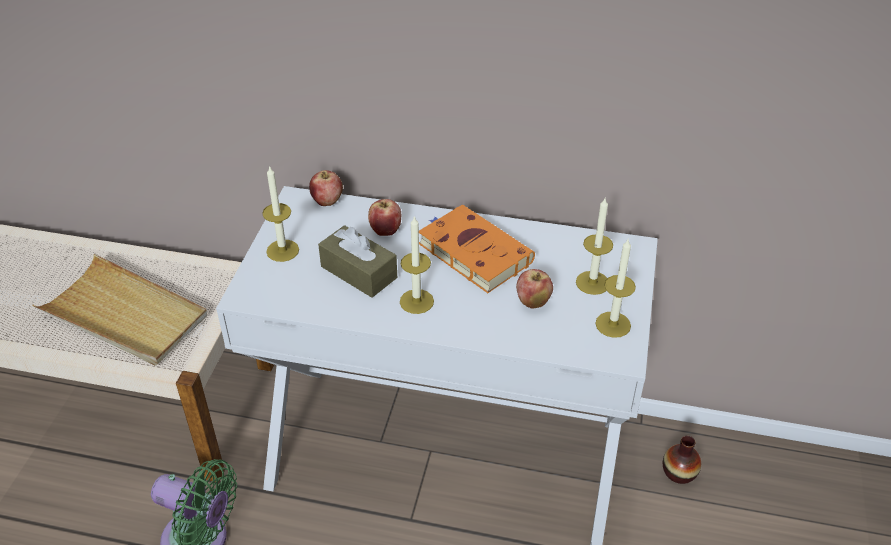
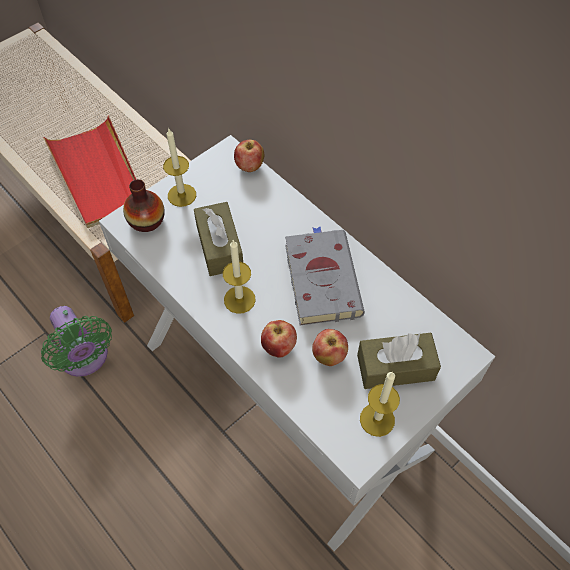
camera: 35 degrees right, 15 degrees up
beige tray [32,254,208,366] -> red tray [43,115,136,228]
apple [368,199,401,236] -> apple moved to [261,320,297,358]
orange book [419,204,535,293] -> grey book [285,227,365,325]
candle [576,198,613,295] -> brown tissue box [357,333,441,389]
vase [663,436,701,484] -> vase moved to [123,179,164,232]

